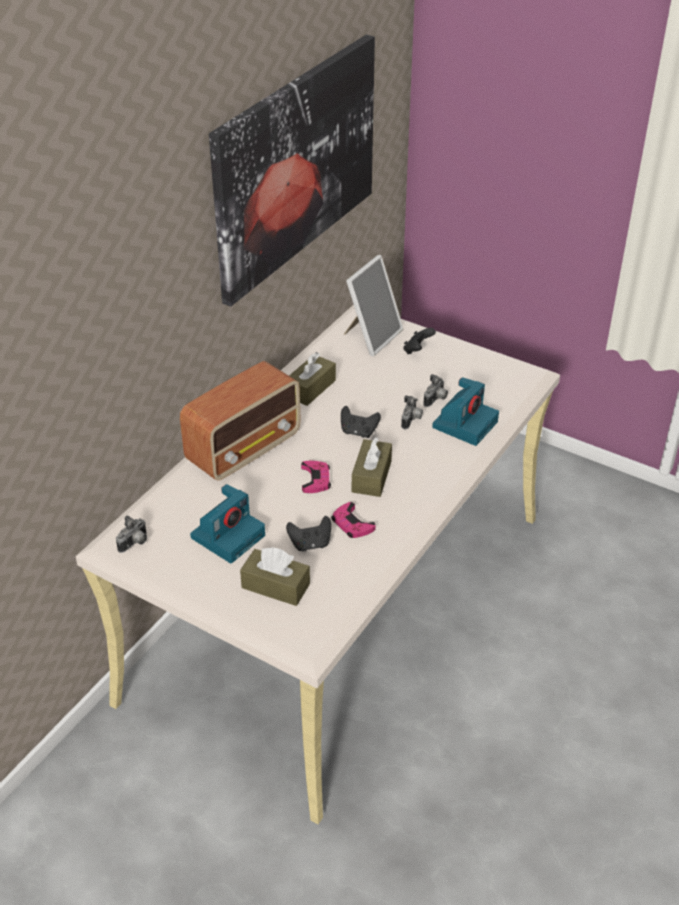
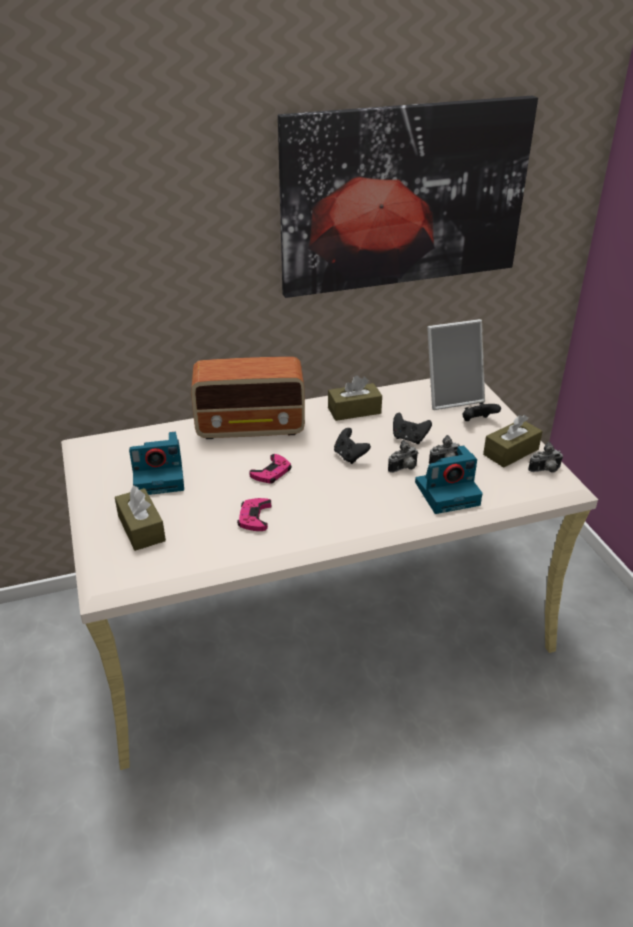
camera: 40 degrees right, 5 degrees down
camera [116,515,147,553] -> camera moved to [528,442,563,473]
black game controller [286,516,331,551] -> black game controller moved to [393,413,432,444]
brown tissue box [352,437,392,497] -> brown tissue box moved to [483,415,543,468]

